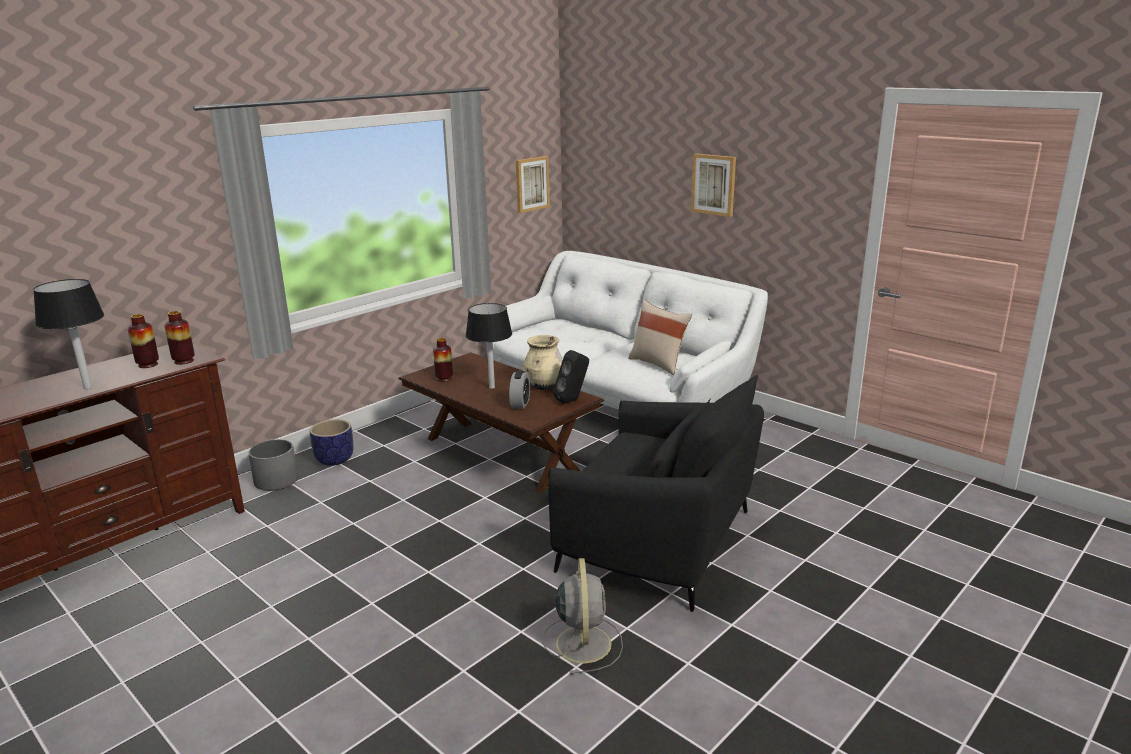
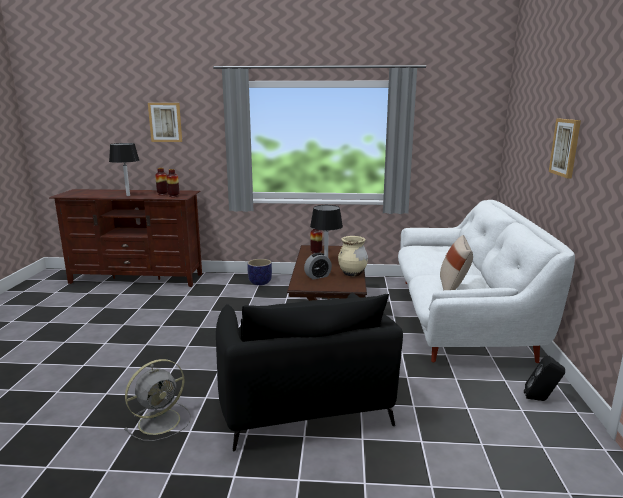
camera: 50 degrees right, 5 degrees down
grey planter [248,439,298,491] -> none
picture [516,156,550,213] -> picture moved to [148,103,182,142]
black speaker [553,350,589,404] -> black speaker moved to [524,356,565,401]

